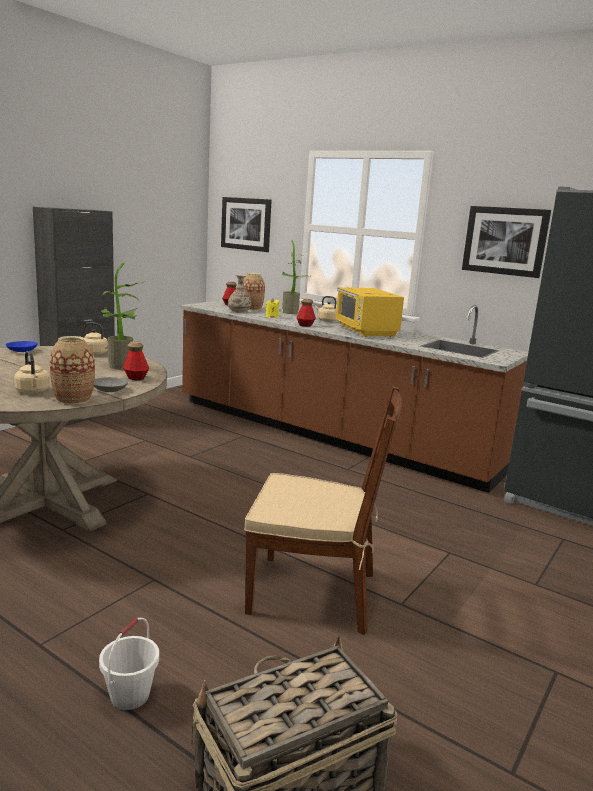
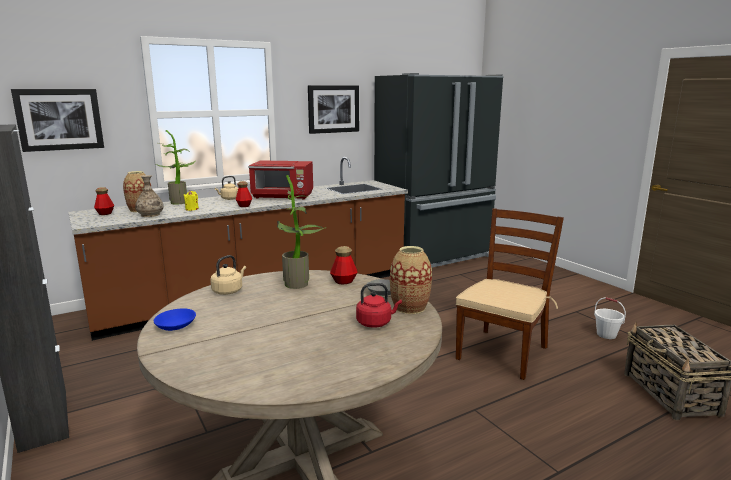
camera: 65 degrees left, 0 degrees up
beige kettle [14,351,50,393] -> red kettle [356,283,402,328]
white bucket [99,618,159,710] -> white bucket moved to [594,297,626,339]
yellow microwave [335,287,404,337] -> red microwave [249,161,313,199]

